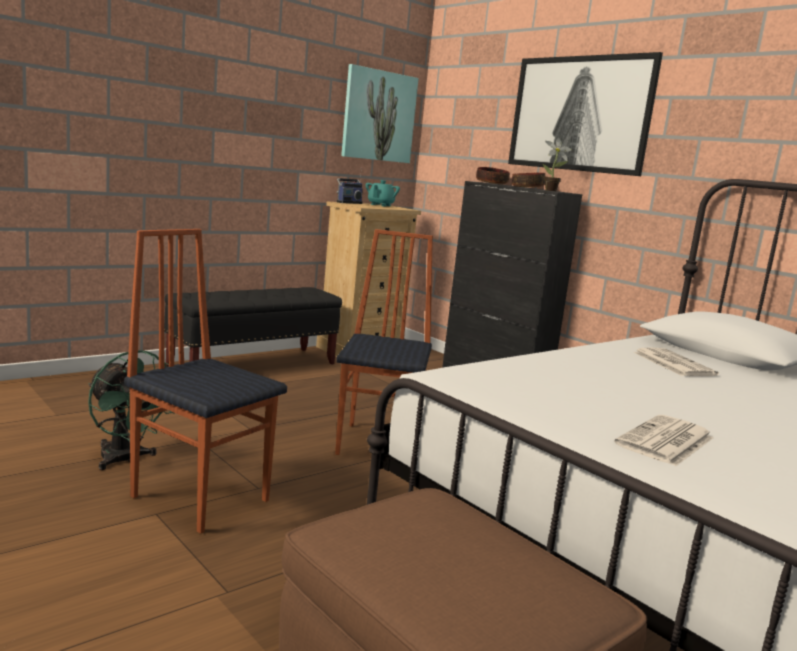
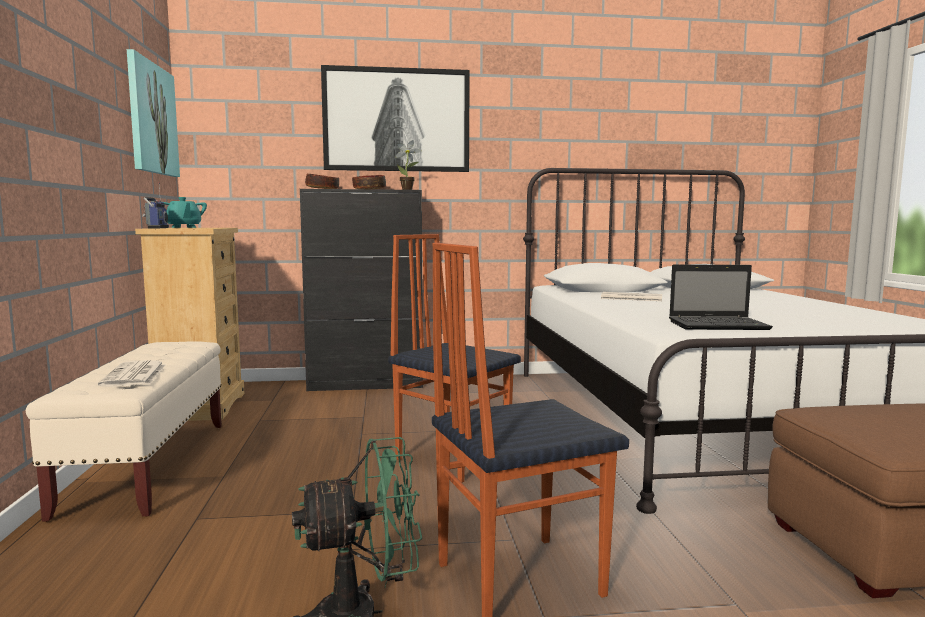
camera: 55 degrees left, 5 degrees down
black bench [164,287,342,366] -> beige bench [26,341,222,522]
newspaper [614,415,714,466] -> newspaper moved to [98,360,166,387]
none -> laptop [669,264,773,330]

